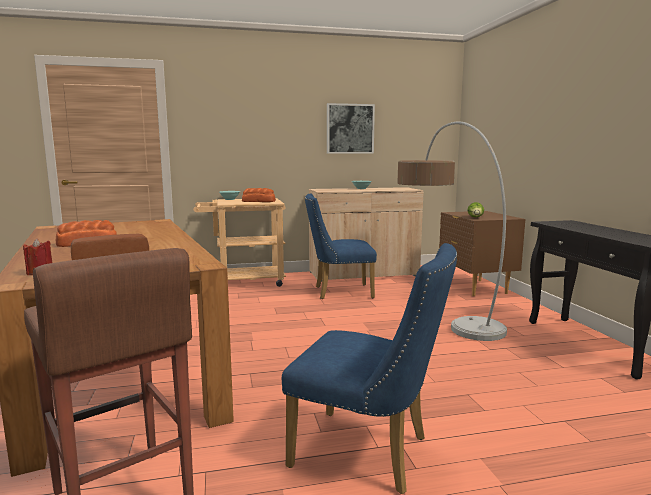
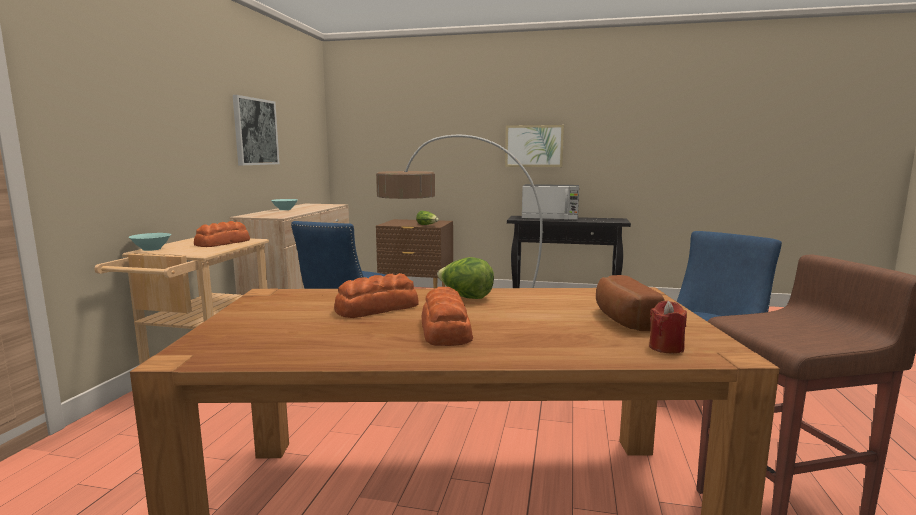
camera: 65 degrees left, 0 degrees up
none -> bread [334,273,419,318]
none -> lettuce [437,257,494,299]
none -> picture [505,125,564,167]
none -> microwave [522,184,579,220]

